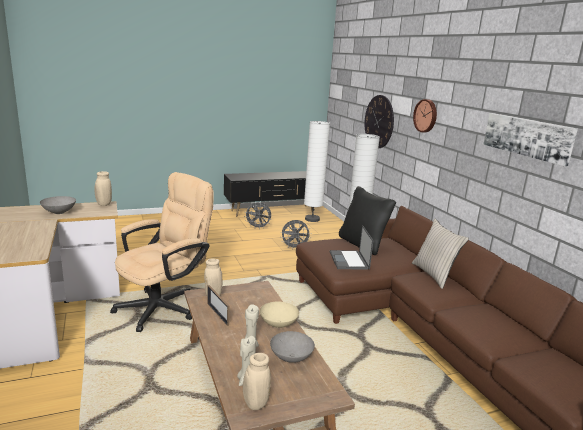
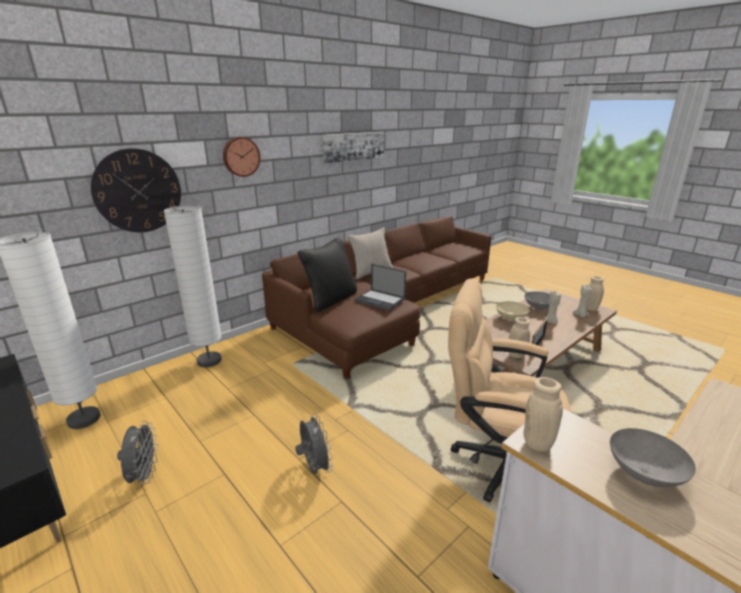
camera: 110 degrees left, 5 degrees up
grey fan [280,220,312,247] -> grey fan moved to [295,413,333,474]
laptop [330,225,374,270] -> laptop turned 60 degrees clockwise [354,264,406,311]

